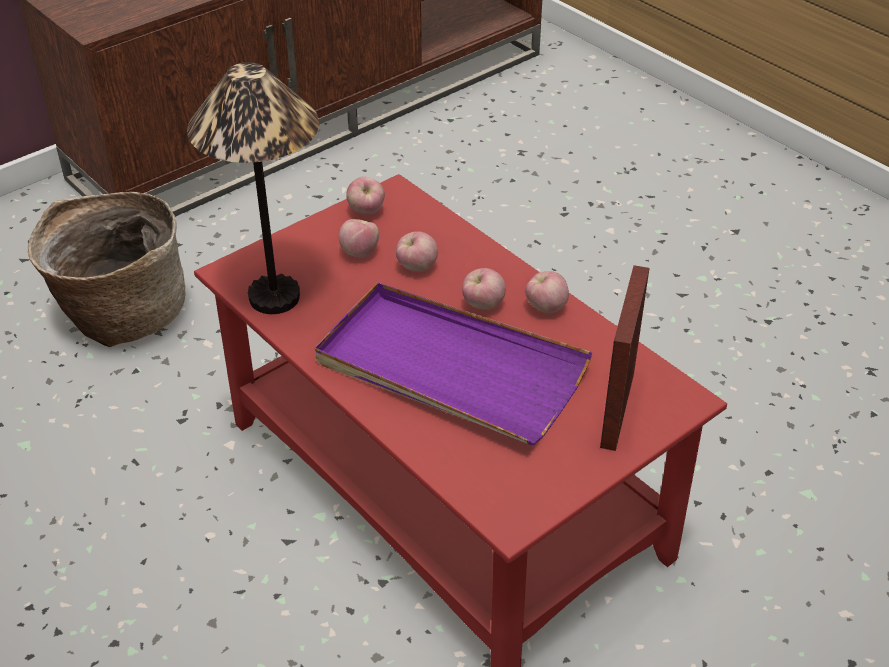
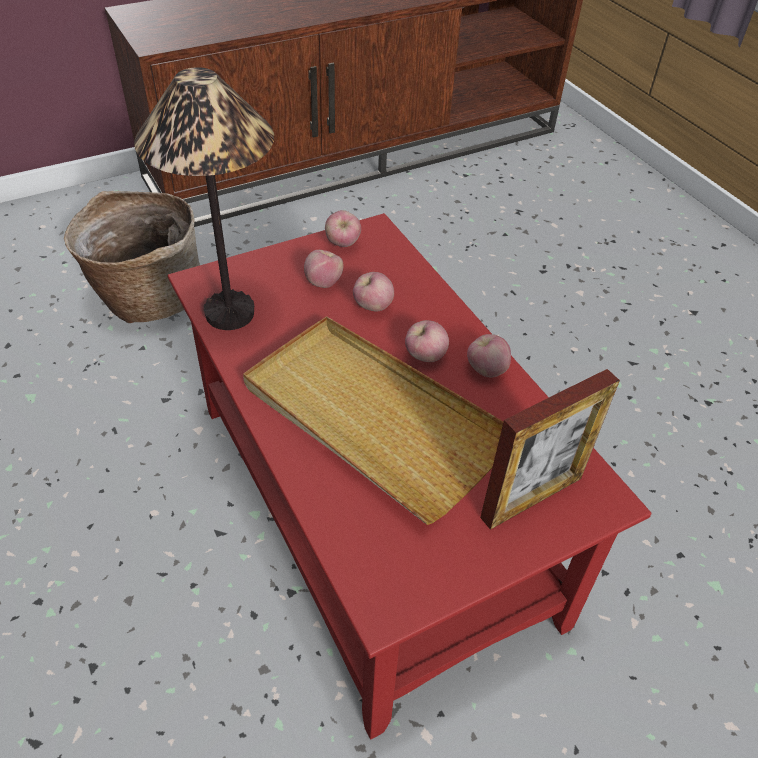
camera: 10 degrees right, 5 degrees up
purple tray [315,282,592,445] -> beige tray [243,316,504,525]
picture frame [600,265,649,451] -> picture frame turned 150 degrees counterclockwise [480,369,620,530]

